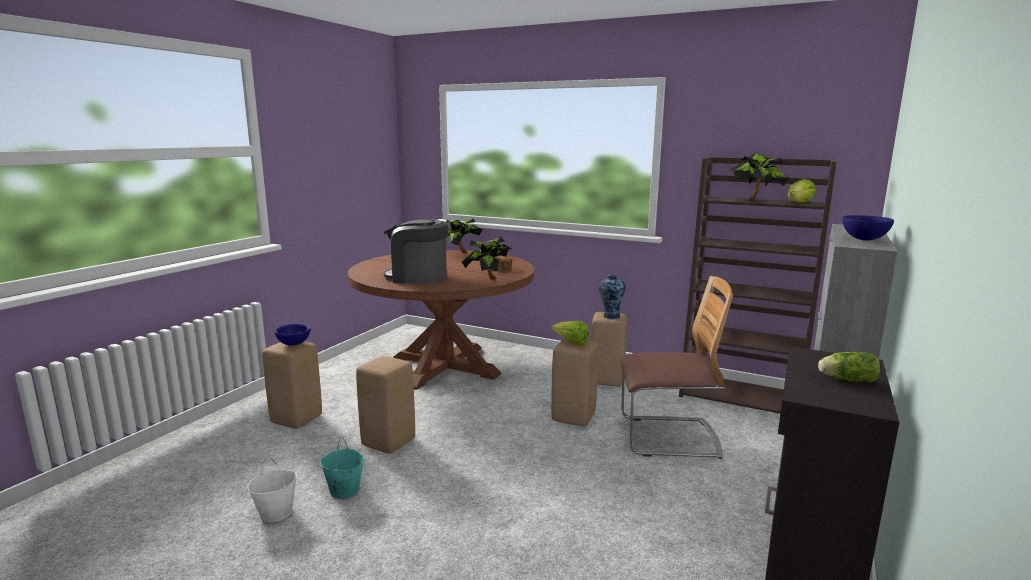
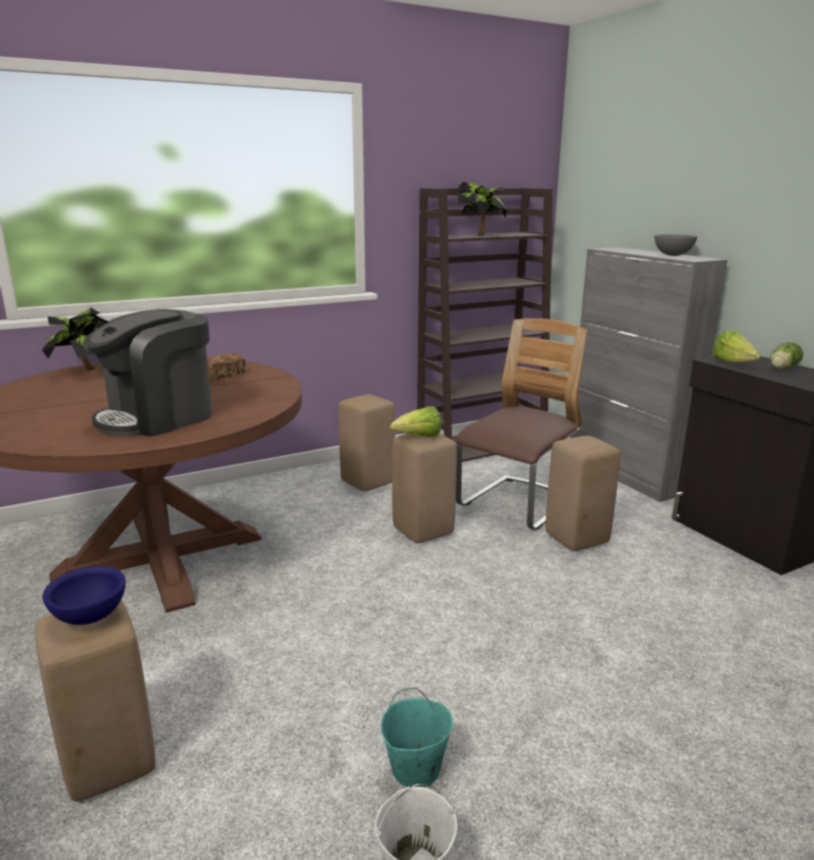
camera: 55 degrees left, 5 degrees up
beige stool [356,356,415,454] -> beige stool moved to [546,436,620,551]
potted plant [462,237,512,280] -> none
vase [599,274,626,319] -> none
lettuce [788,179,816,203] -> lettuce moved to [712,330,761,363]
blue bowl [842,215,894,240] -> grey bowl [655,234,697,256]

